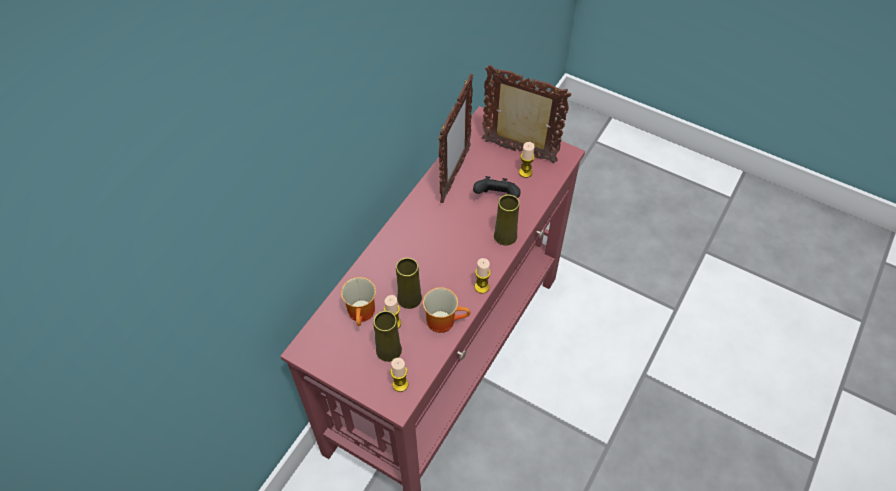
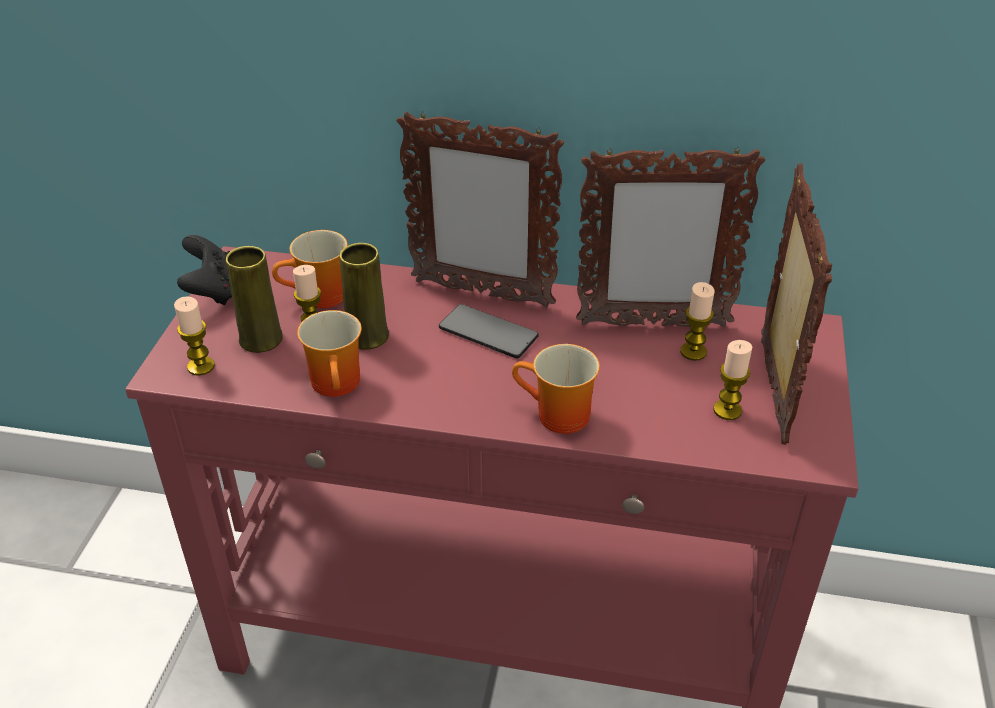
camera: 70 degrees right, 15 degrees down
black game controller [473,176,521,198] -> black game controller moved to [177,235,232,305]
candle [475,258,491,294] -> candle moved to [680,282,715,361]
yellow vase [494,195,520,245] -> mug [512,344,600,434]
none -> picture frame [397,111,564,308]
none -> phone [439,304,539,359]

